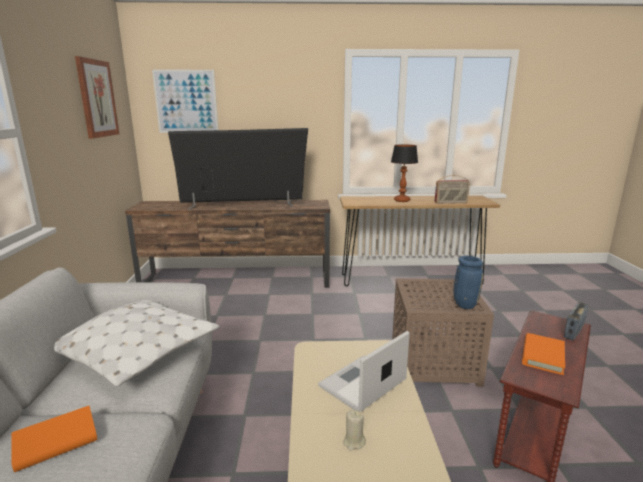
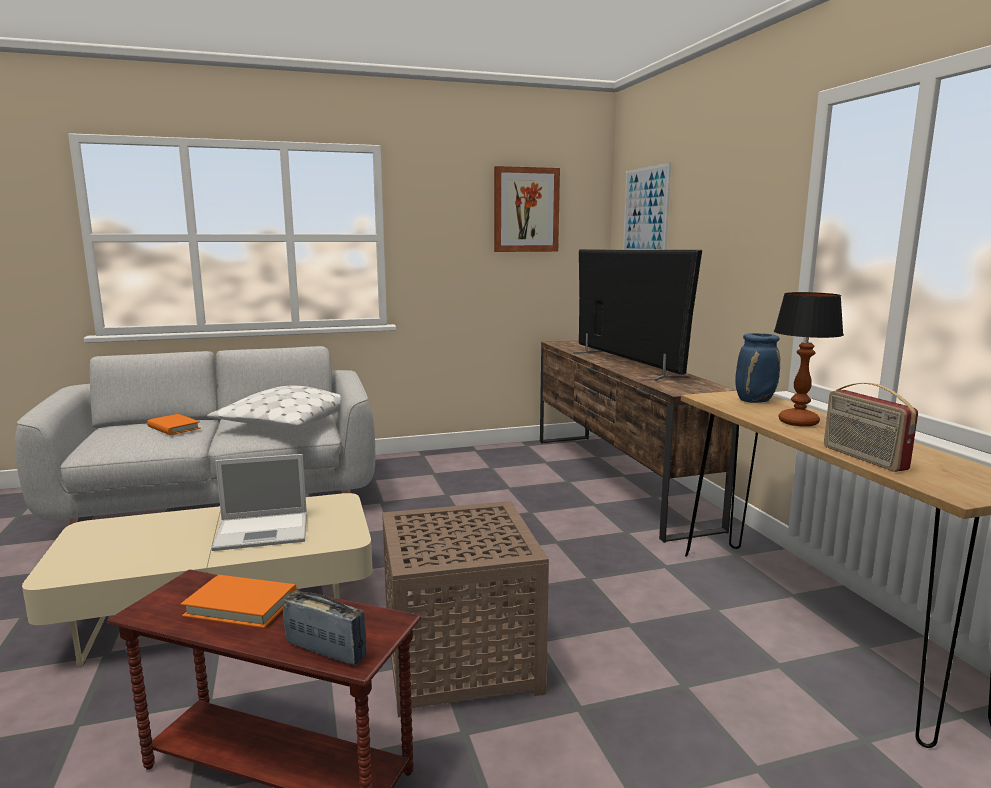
camera: 75 degrees right, 5 degrees down
laptop [318,331,410,411] -> laptop turned 135 degrees clockwise [212,454,307,551]
beige candle [343,410,366,451] -> none
blue vase [454,256,483,309] -> blue vase moved to [735,333,780,403]

